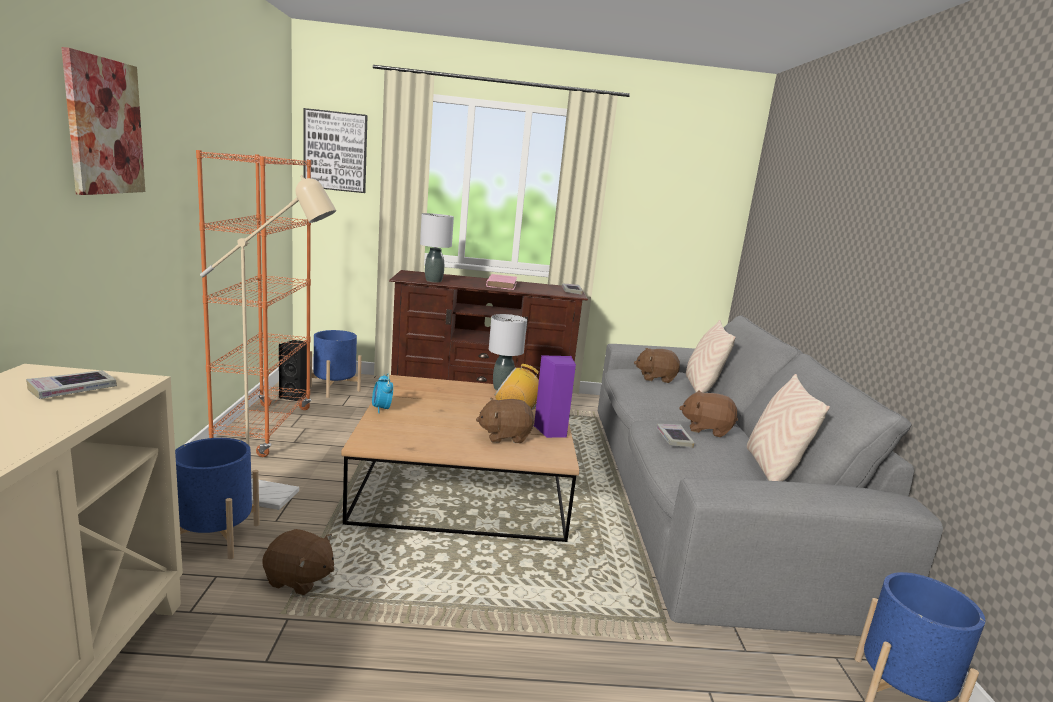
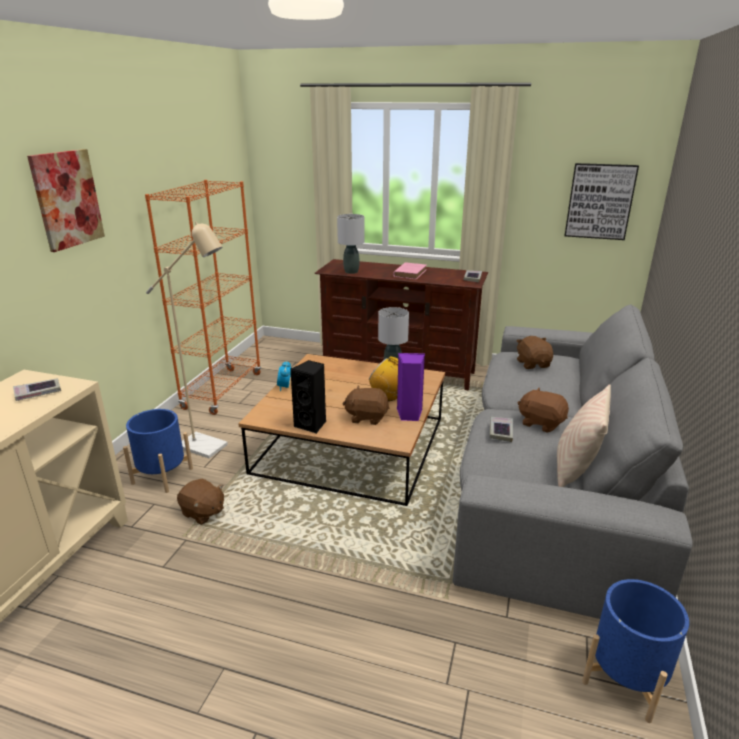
camera: 20 degrees right, 10 degrees up
black speaker [279,340,307,402] -> black speaker moved to [290,360,326,434]
picture [304,108,368,193] -> picture moved to [565,163,639,240]
blue planter [310,330,362,398] -> none
brown plush toy [634,348,680,383] -> brown plush toy turned 60 degrees clockwise [516,336,553,369]
beige pillow [686,320,736,393] -> none

